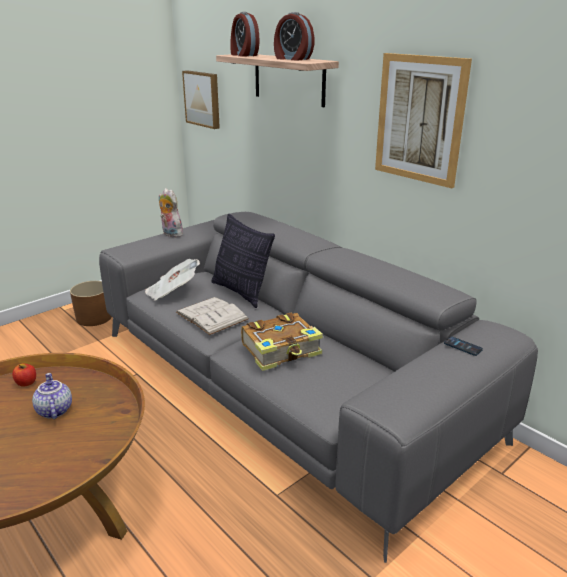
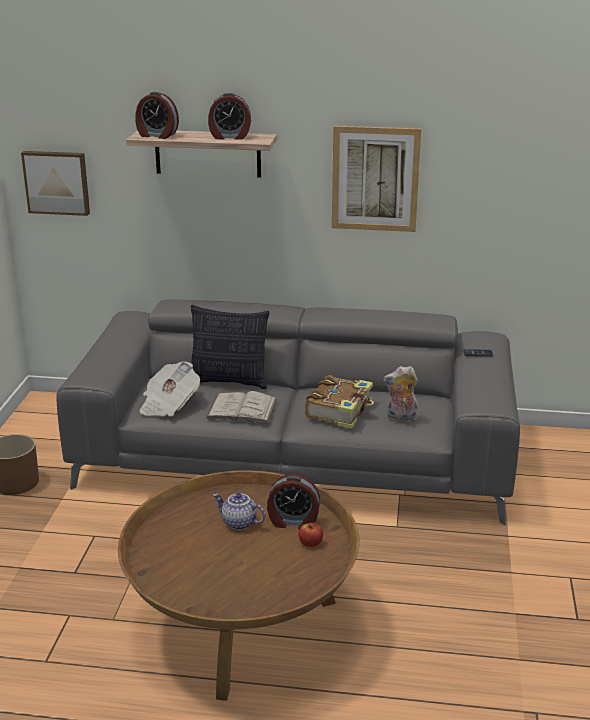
camera: 40 degrees left, 0 degrees up
apple [12,364,36,387] -> apple moved to [299,523,323,547]
plush toy [159,188,183,237] -> plush toy moved to [383,366,418,423]
none -> alarm clock [267,474,320,529]

